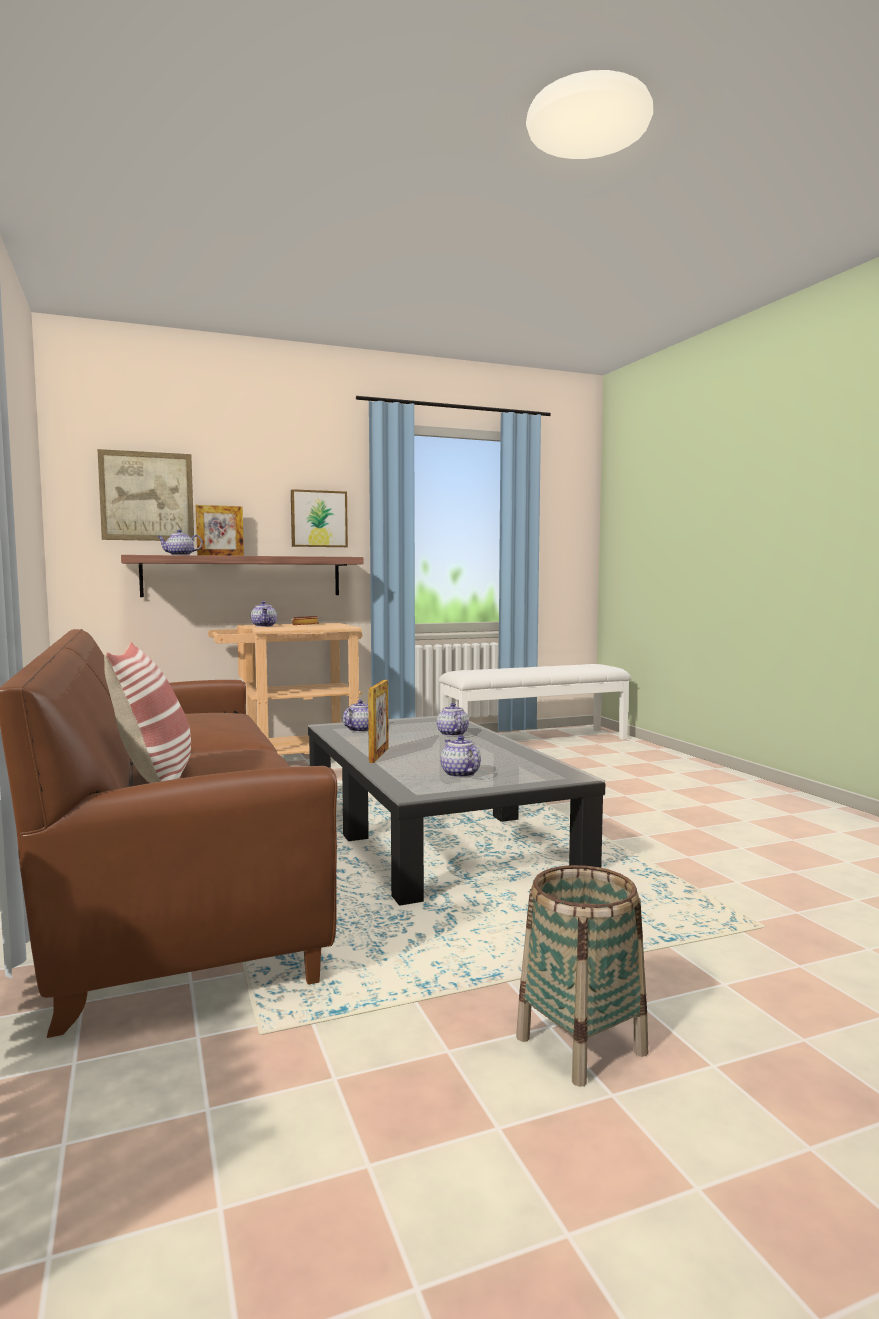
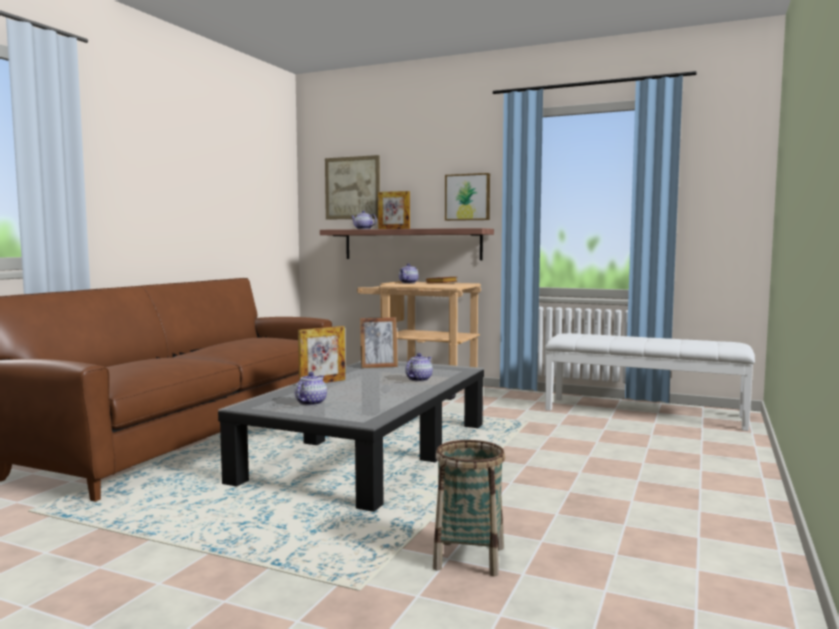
camera: 45 degrees right, 0 degrees up
pillow [104,642,191,783] -> none
teapot [343,700,369,732] -> picture frame [360,317,398,368]
basket [516,865,648,1087] -> basket moved to [433,440,505,576]

